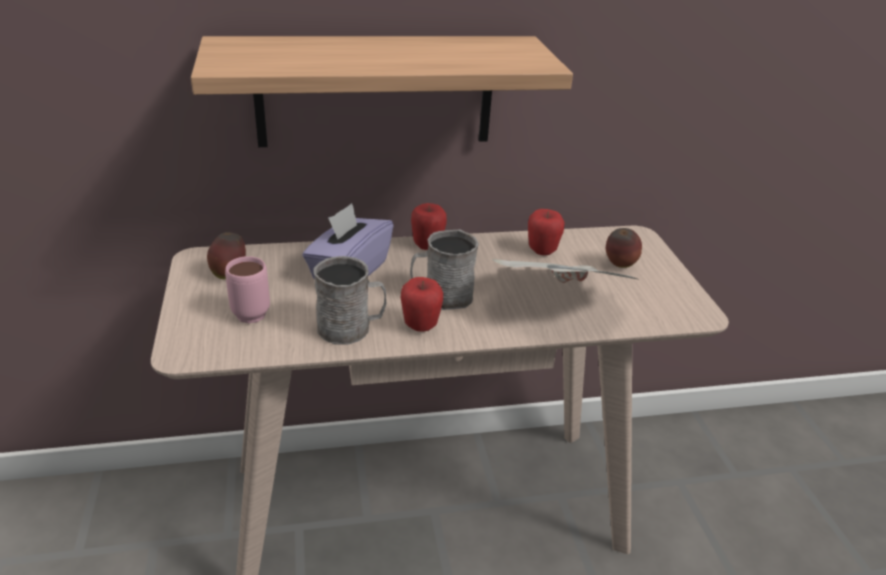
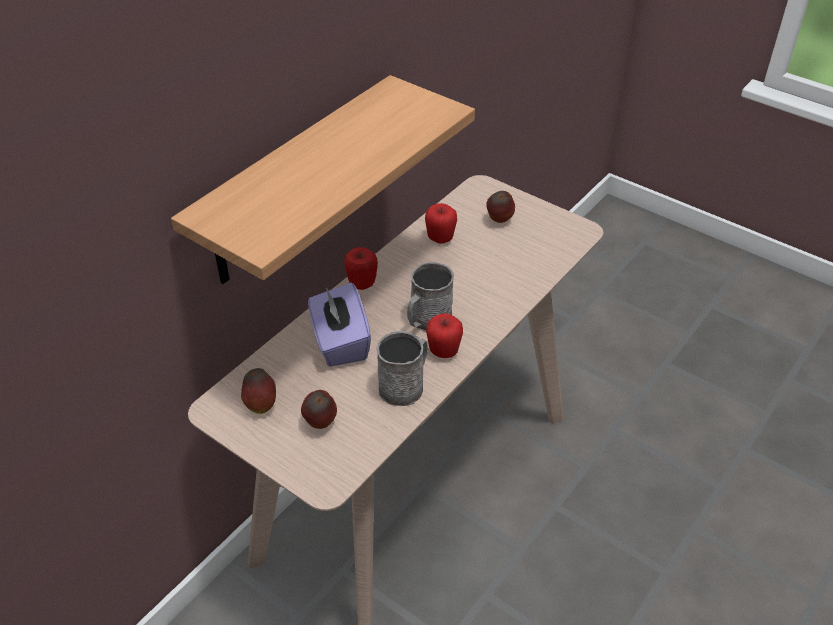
camera: 40 degrees left, 10 degrees up
pink mug [225,256,270,323] -> apple [301,390,337,429]
newspaper [492,259,638,283] -> none

